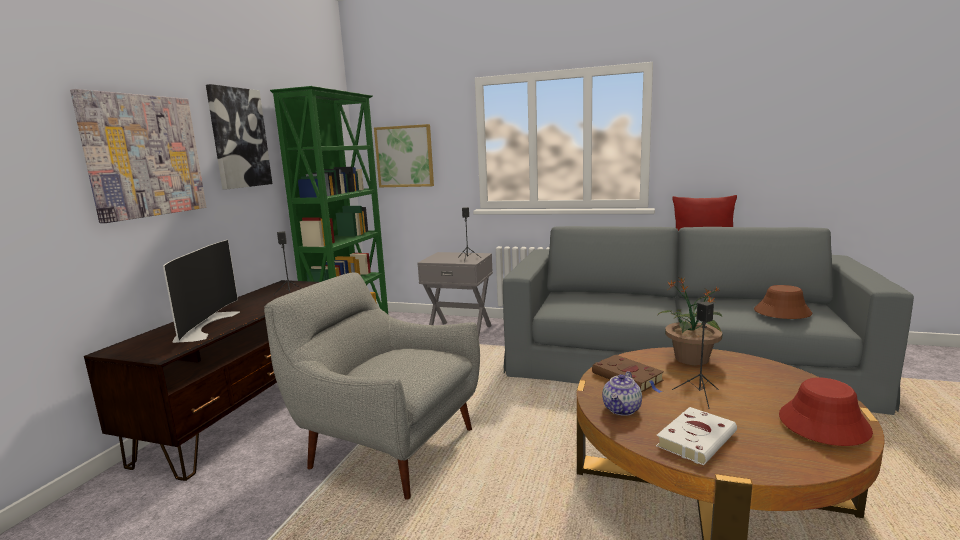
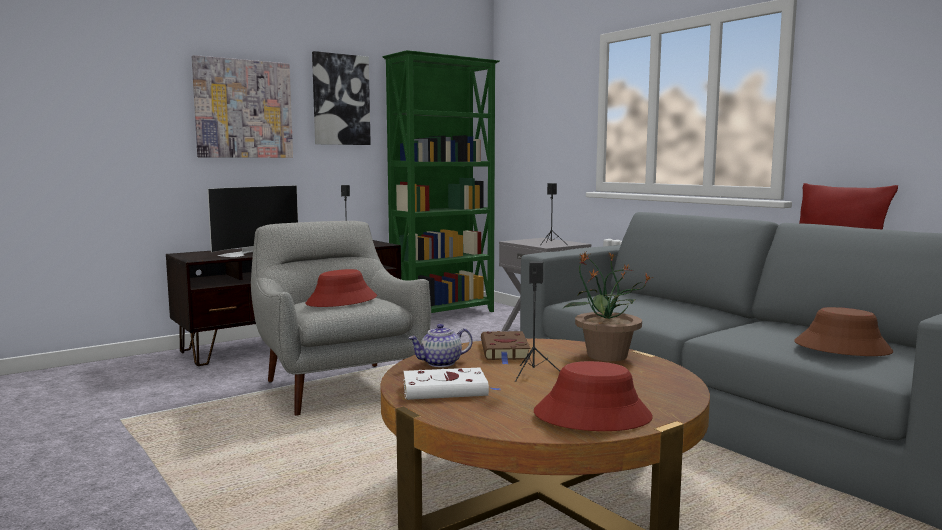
camera: 35 degrees right, 5 degrees down
picture [374,124,434,187] -> none
none -> red hat [305,269,377,307]

